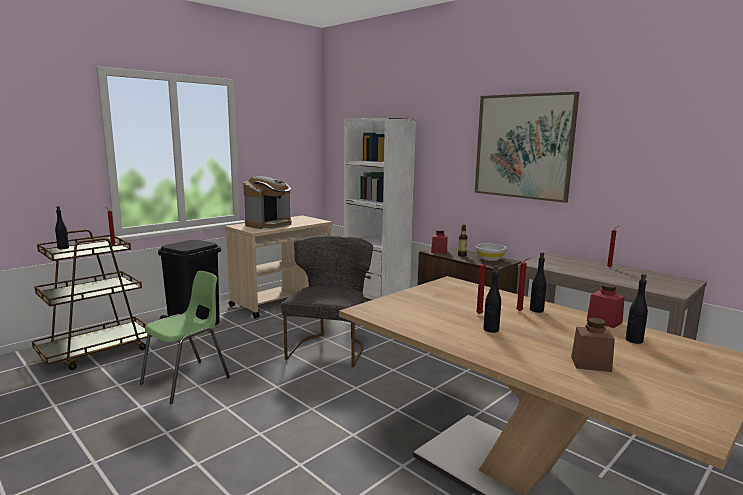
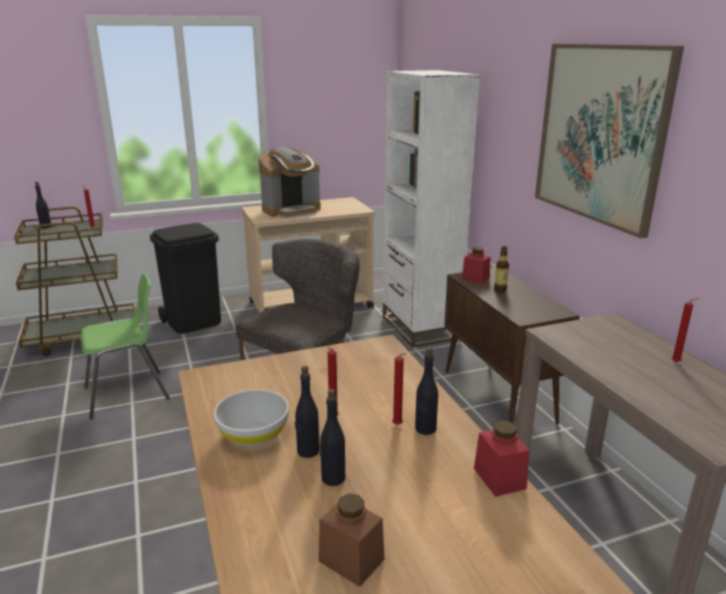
camera: 25 degrees right, 10 degrees up
white bowl [476,244,507,261] -> white bowl moved to [214,389,289,447]
black bottle [625,274,648,344] -> black bottle moved to [319,389,345,486]

